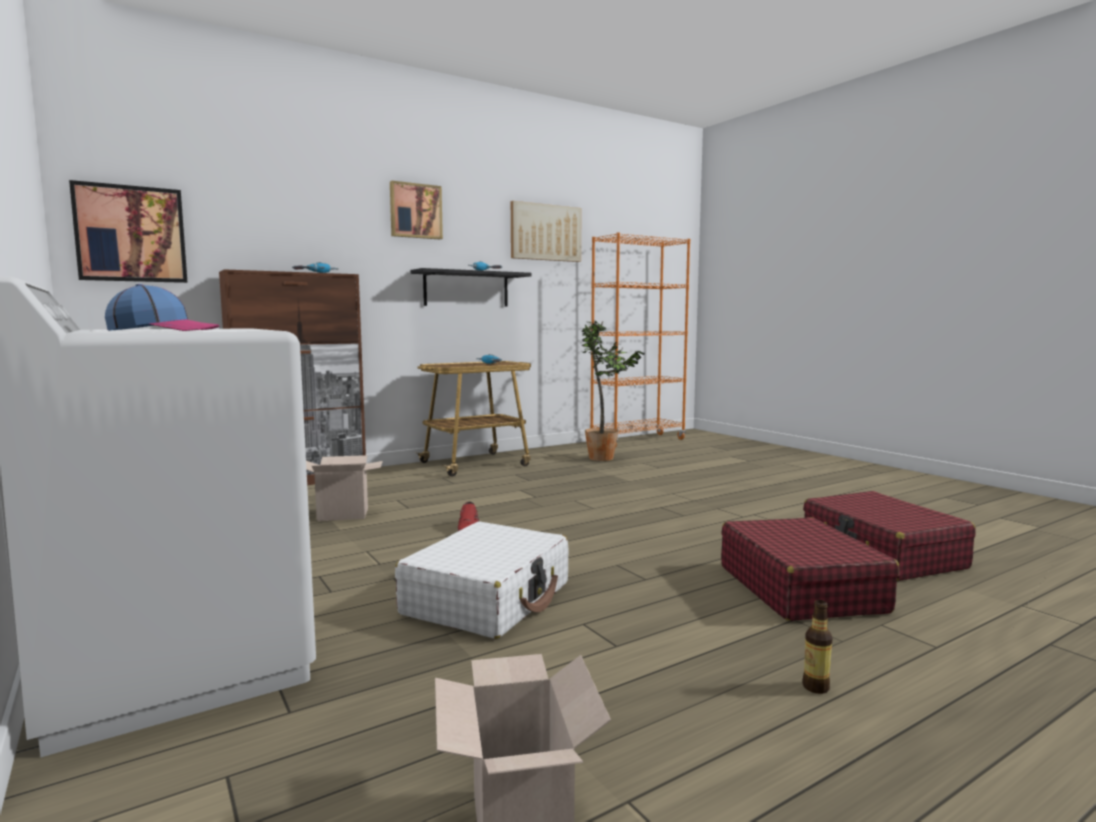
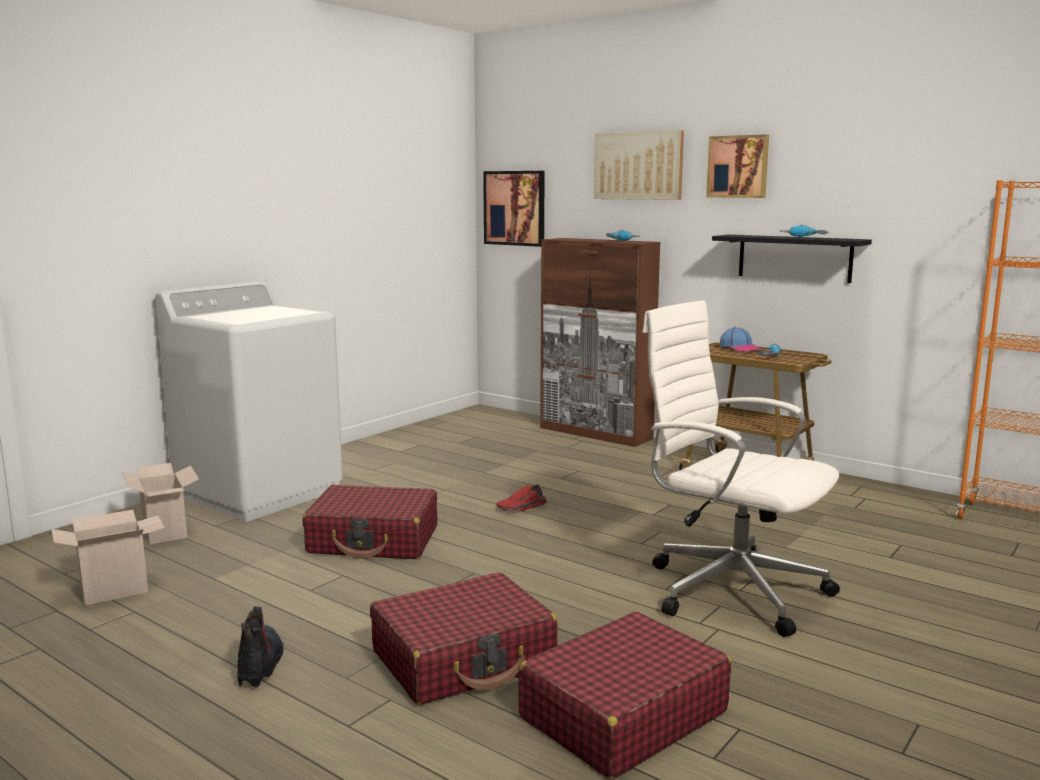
camera: 70 degrees right, 5 degrees up
cap [105,284,220,331] -> cap moved to [720,327,762,352]
cardboard box [306,455,383,521] -> cardboard box moved to [122,463,199,544]
white suitcase [395,521,569,639] -> red suitcase [302,485,437,559]
picture [511,201,582,262] -> picture moved to [594,130,684,200]
potted plant [581,321,644,461] -> none
bottle [802,600,832,694] -> boot [237,606,283,688]
none -> white office chair [642,300,840,637]

